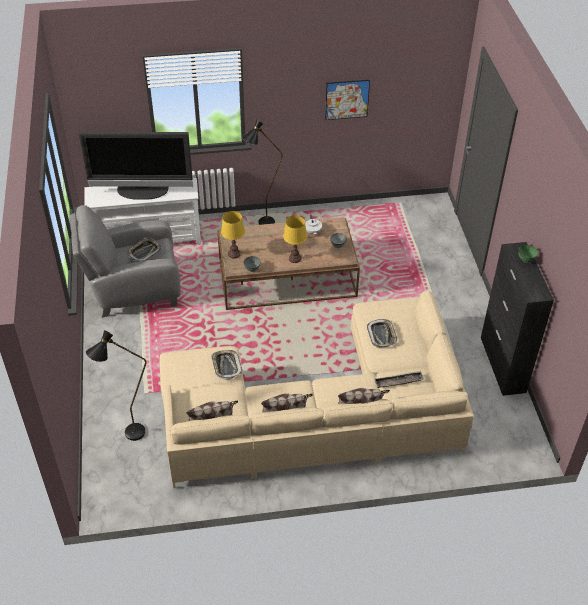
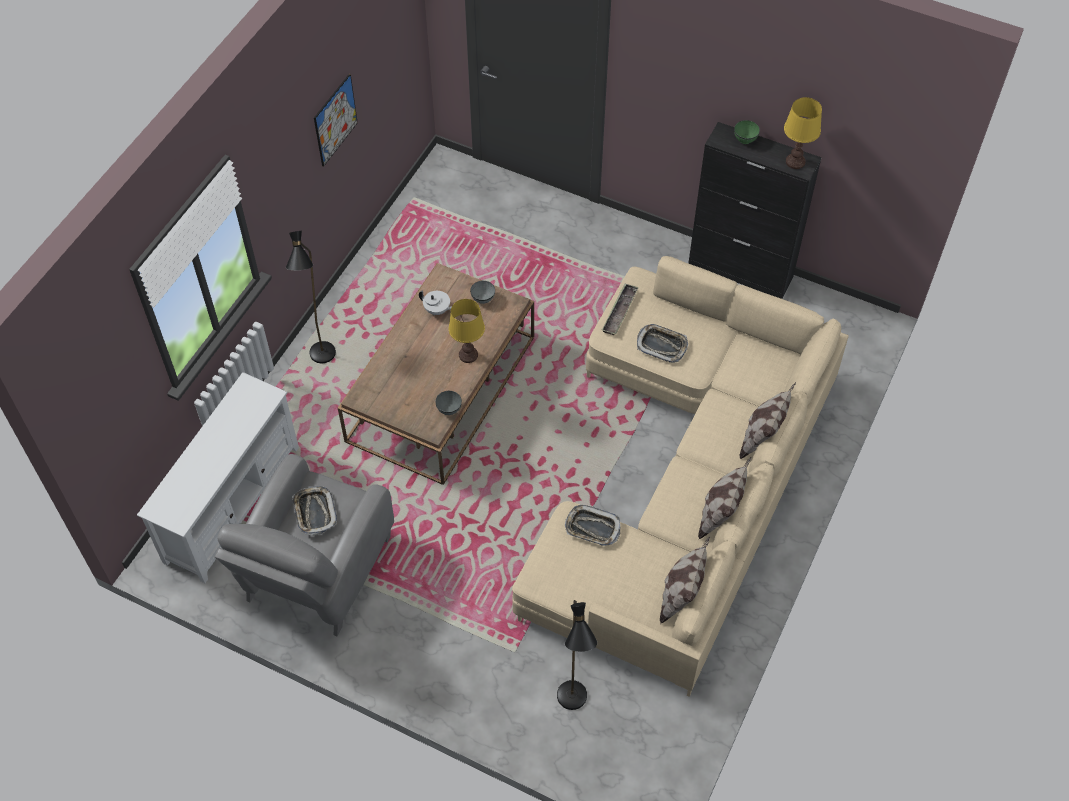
camera: 55 degrees left, 10 degrees up
television [79,132,193,200] -> none
yellow table lamp [221,211,245,258] -> yellow table lamp moved to [784,97,822,169]
tray [374,371,424,388] -> tray moved to [602,283,639,335]

